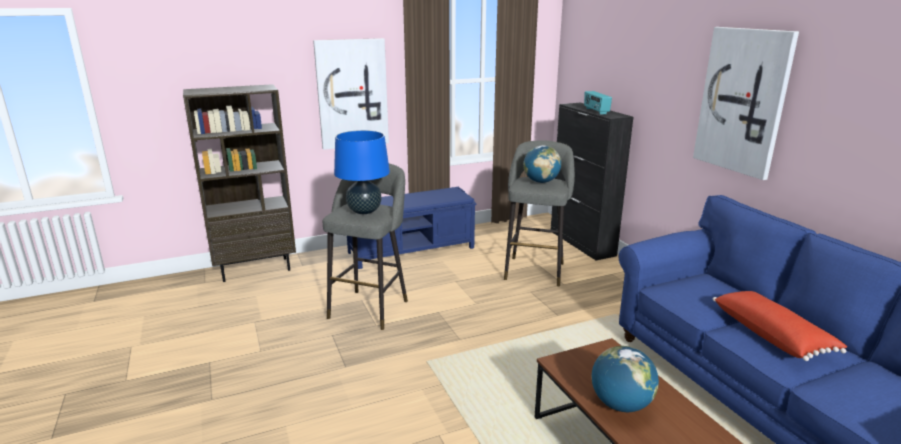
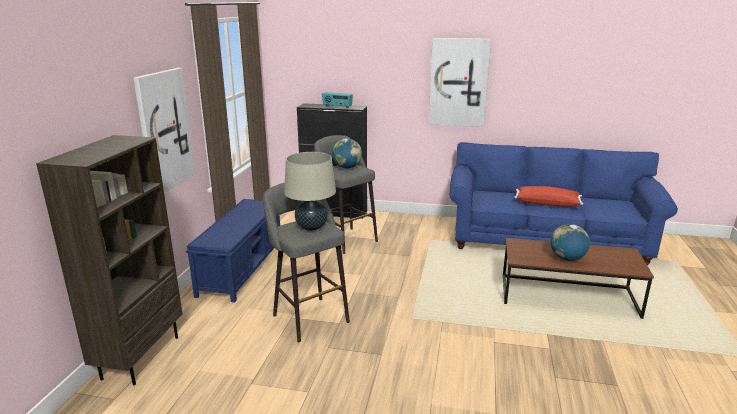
camera: 55 degrees left, 0 degrees up
blue table lamp [334,130,390,214] -> beige table lamp [284,152,336,231]

